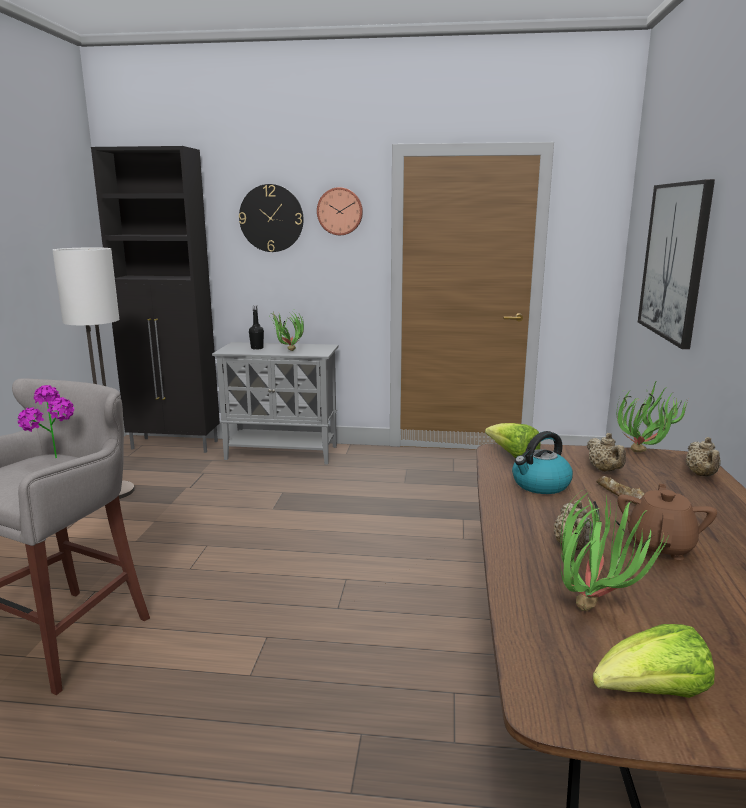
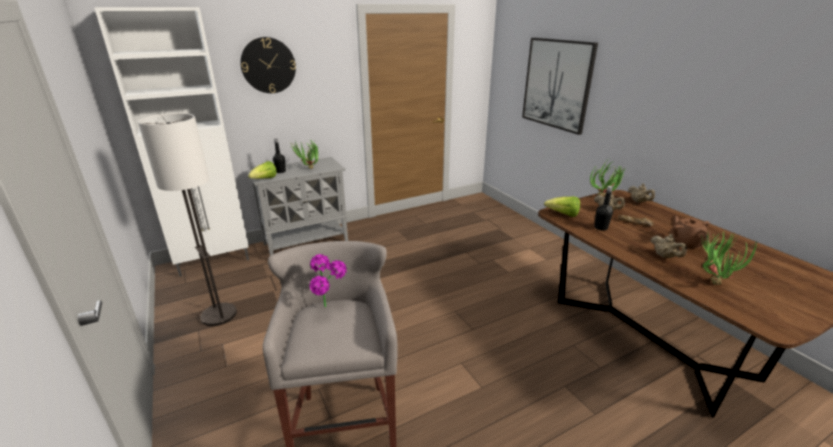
camera: 35 degrees left, 10 degrees up
black cabinet [91,146,220,453] -> white cabinet [94,7,249,277]
wall clock [317,187,363,235] -> none
kettle [512,431,573,494] -> black bottle [594,186,613,231]
lettuce [593,624,714,698] -> lettuce moved to [248,161,277,179]

